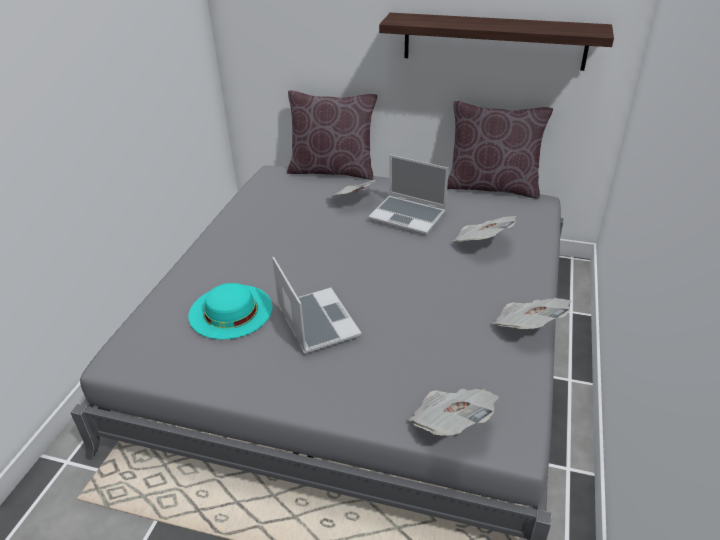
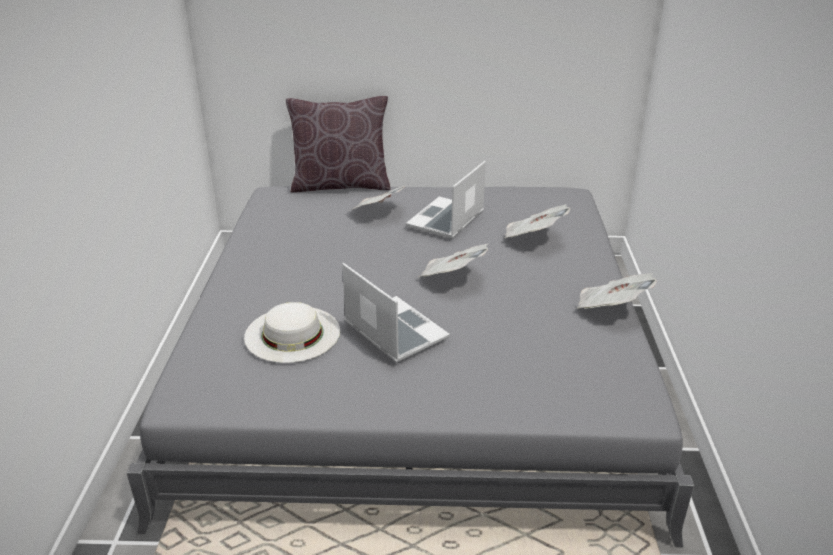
camera: 15 degrees left, 5 degrees down
turquoise hat [188,283,273,339] -> white hat [244,302,340,363]
laptop [368,155,449,235] -> laptop turned 105 degrees clockwise [406,161,486,239]
shelf [379,13,614,71] -> none
newspaper [408,389,499,436] -> newspaper moved to [419,244,488,277]
brown pillow [447,101,553,199] -> none

